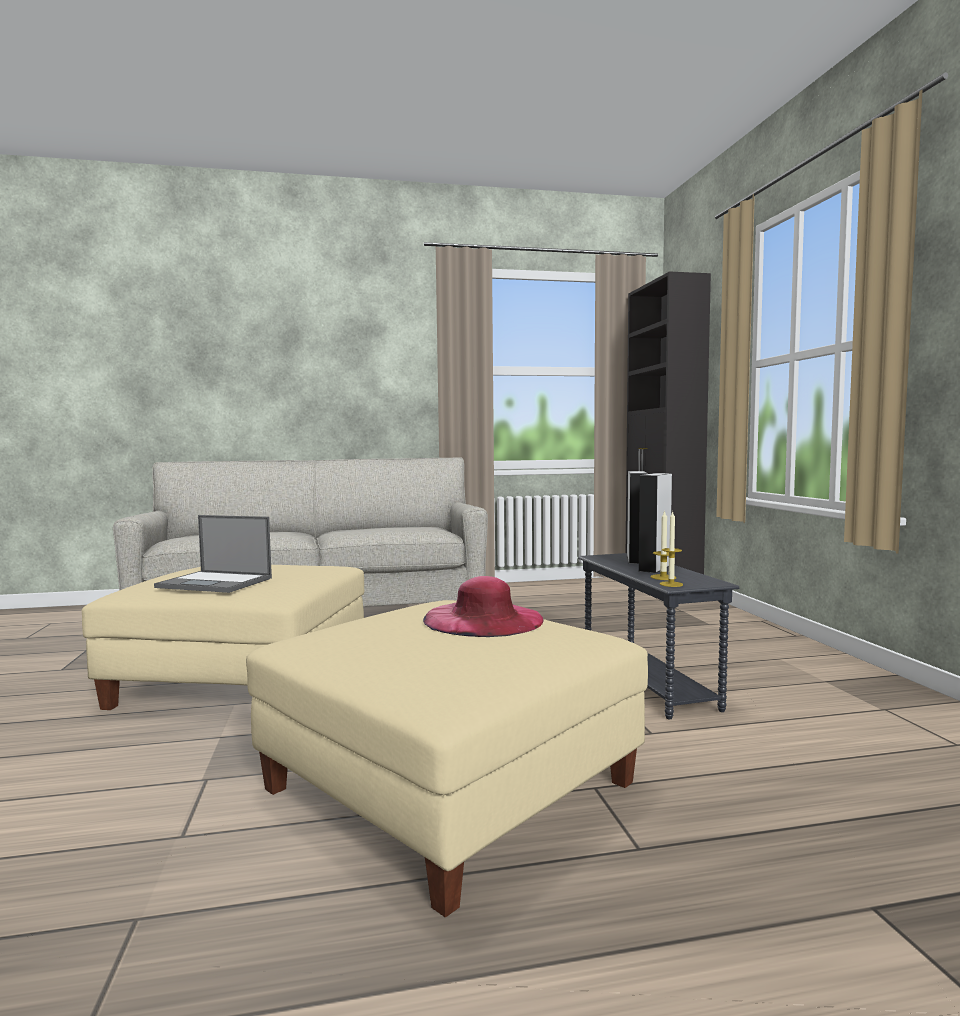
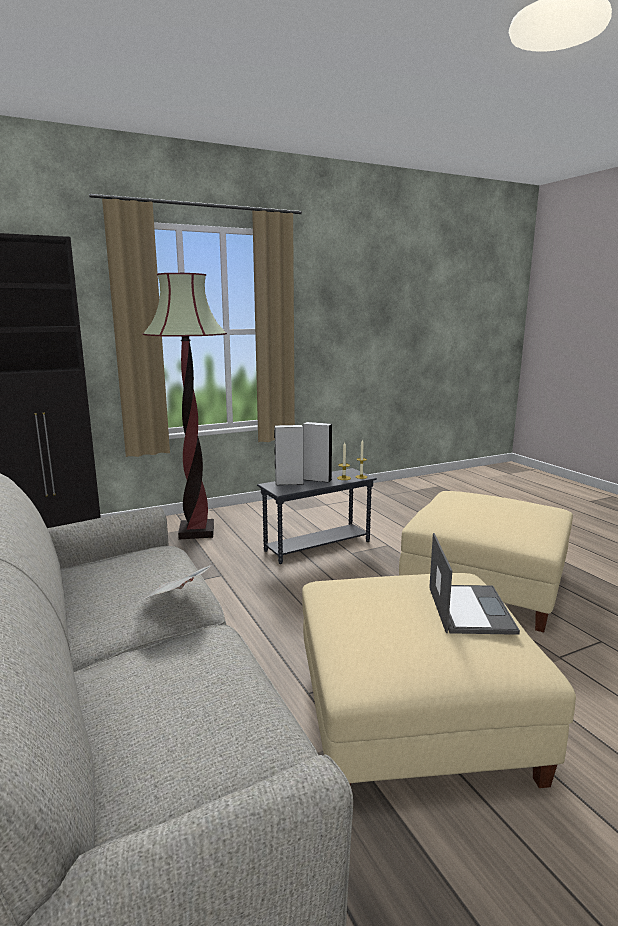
camera: 105 degrees left, 10 degrees up
pink hat [423,576,544,637] -> none
none -> newspaper [138,564,213,602]
none -> floor lamp [142,273,227,539]

